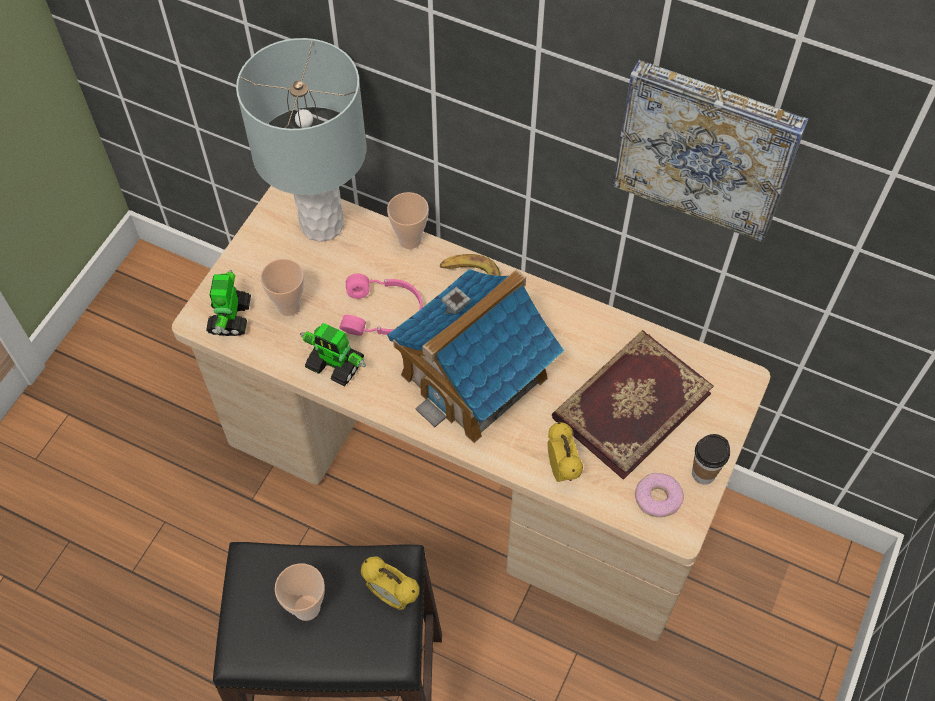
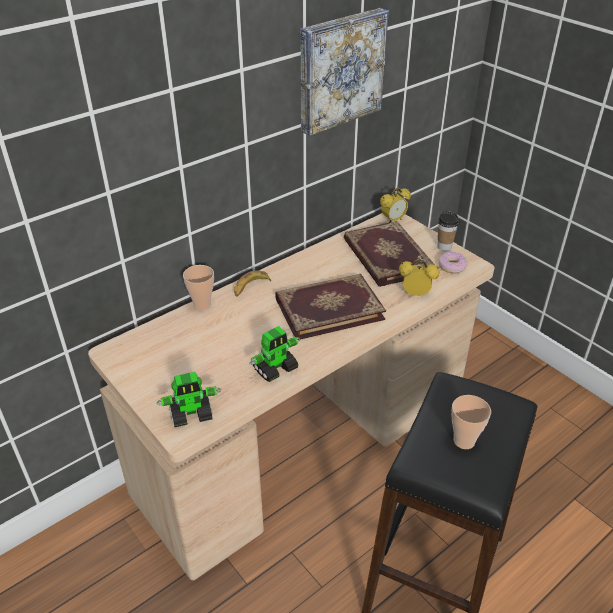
camera: 65 degrees left, 20 degrees down
toy robot [206,270,251,336] -> toy robot turned 45 degrees counterclockwise [157,372,222,427]
grey table lamp [236,38,367,242] -> none
cup [261,259,304,316] -> none
pink headphones [339,274,423,335] -> none
alarm clock [361,556,420,610] -> alarm clock moved to [380,188,411,223]
toy house [387,269,564,443] -> book [275,274,386,340]

